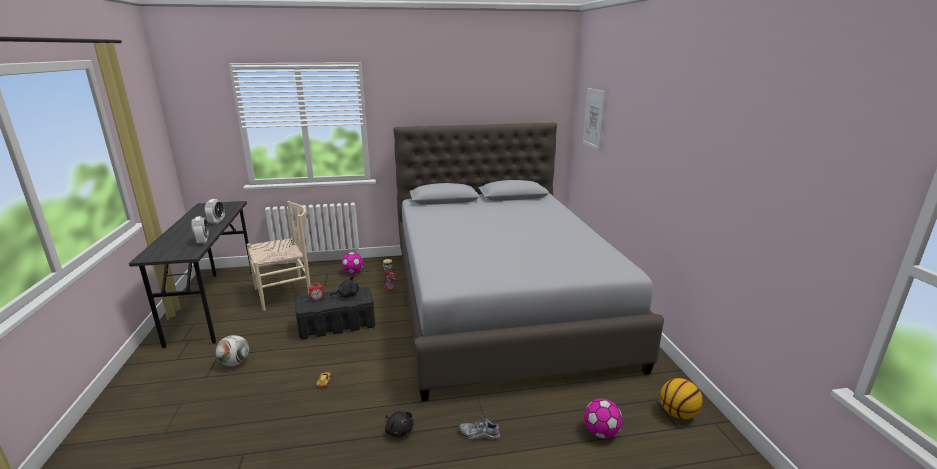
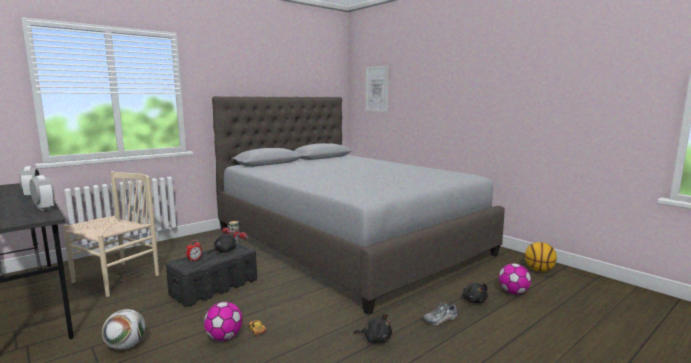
camera: 30 degrees left, 10 degrees down
football [341,252,364,274] -> football moved to [204,302,242,341]
none -> black plush toy [462,283,488,303]

